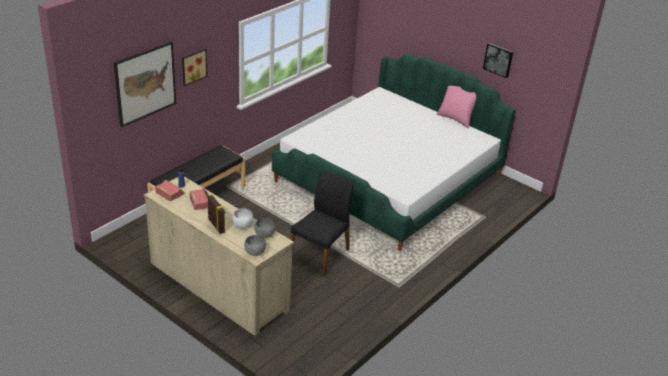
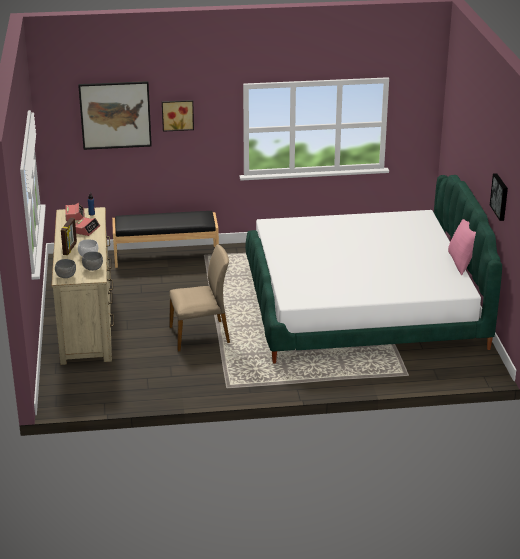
camera: 45 degrees right, 5 degrees down
black chair [290,171,354,276] -> beige chair [169,244,230,352]

